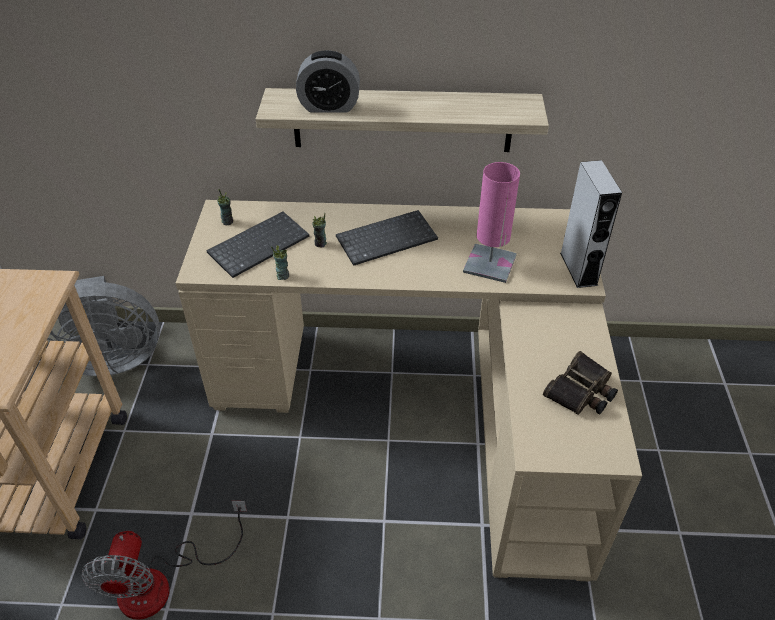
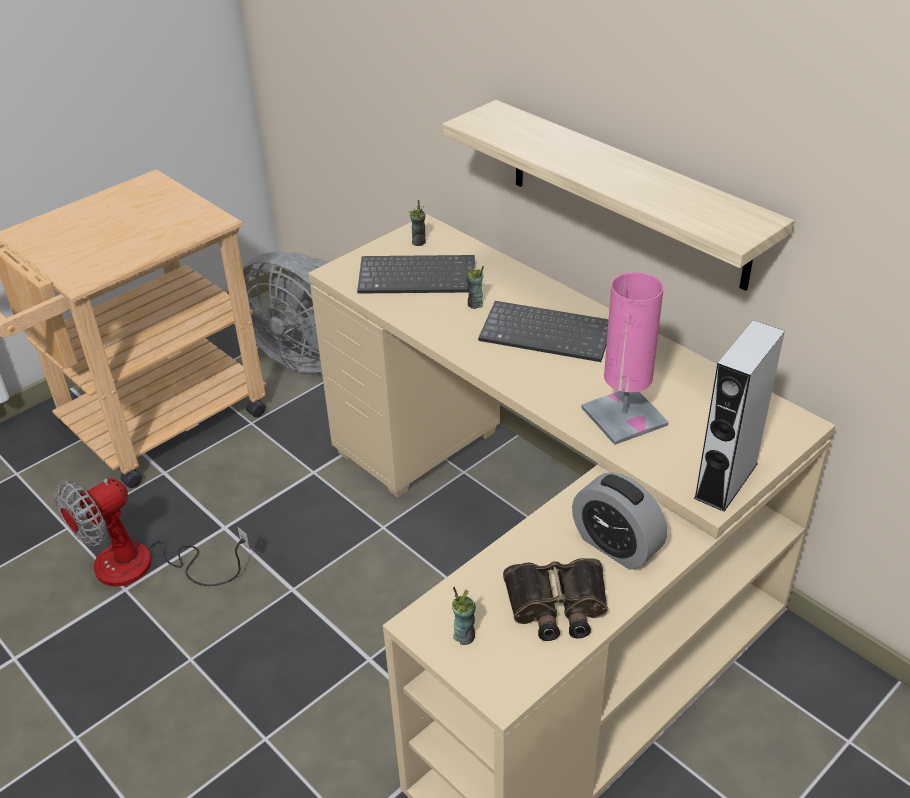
camera: 45 degrees right, 5 degrees down
cup [271,245,289,280] -> cup moved to [452,587,476,645]
alarm clock [296,50,360,113] -> alarm clock moved to [572,472,667,570]

